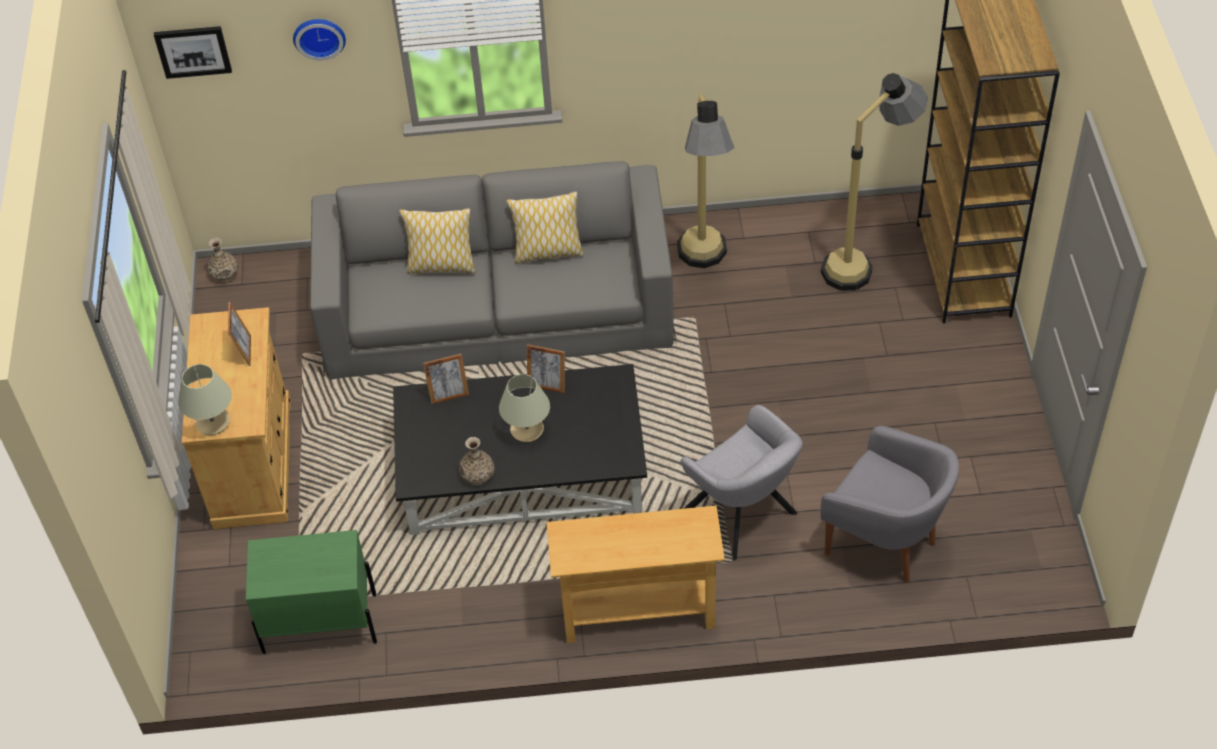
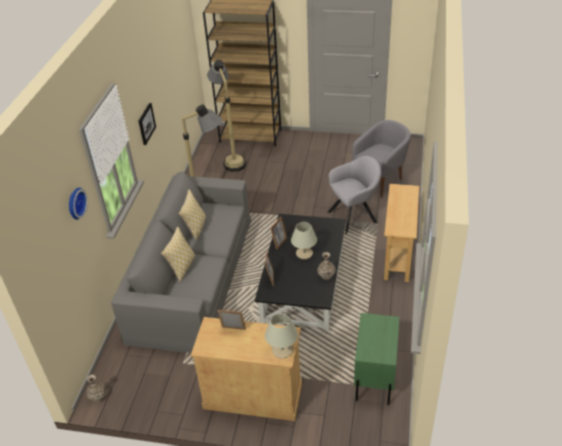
camera: 75 degrees left, 10 degrees down
picture [154,26,232,79] -> picture moved to [139,103,156,145]

